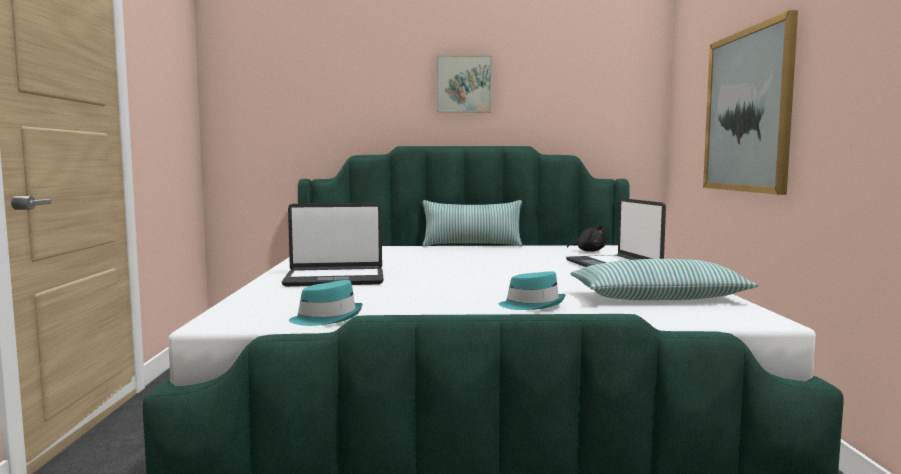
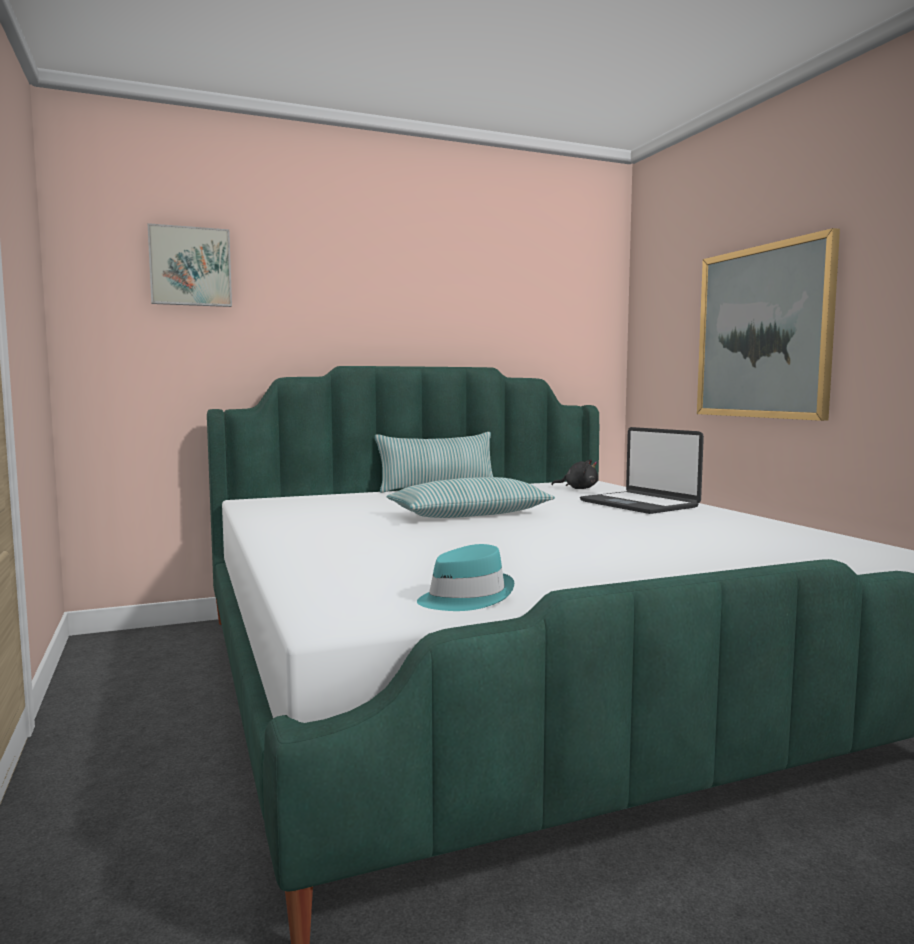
camera: 20 degrees left, 0 degrees up
laptop [282,203,384,287] -> none
picture [436,55,492,112] -> picture moved to [148,223,232,307]
turquoise hat [499,271,565,310] -> none
pillow [570,259,759,300] -> pillow moved to [387,477,555,518]

